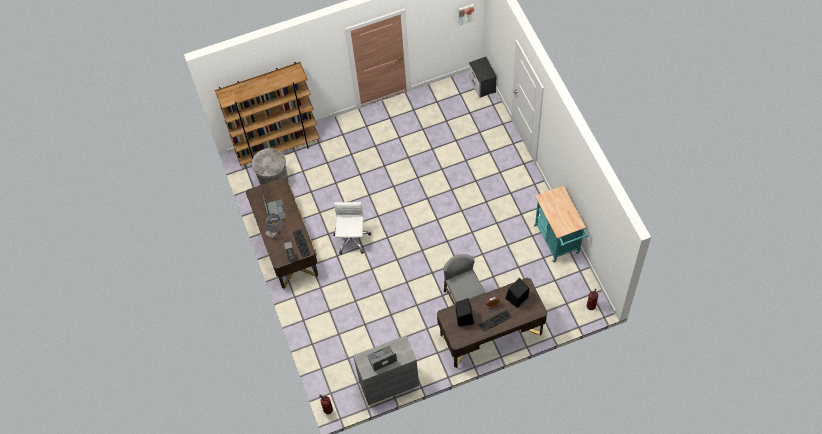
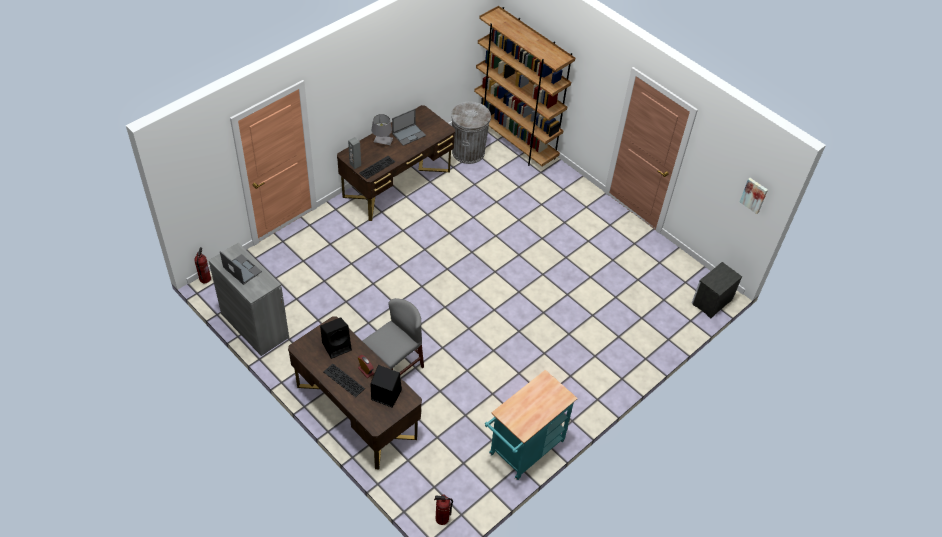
camera: 60 degrees right, 10 degrees down
white office chair [333,202,371,254] -> none

